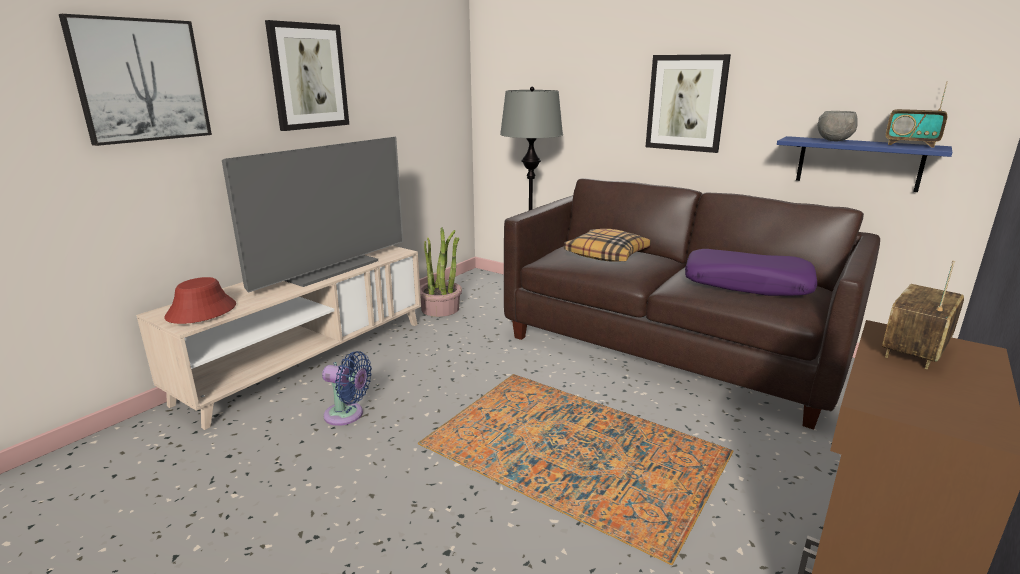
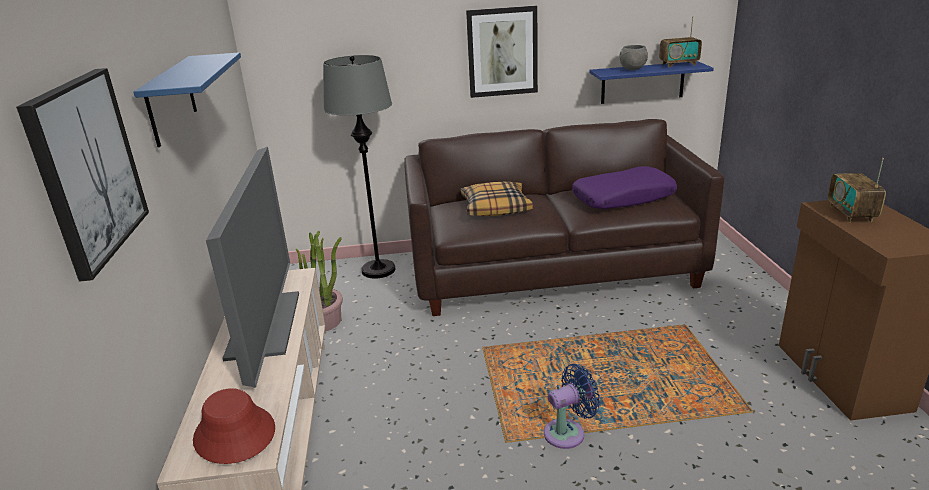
camera: 40 degrees left, 5 degrees up
picture [265,20,349,131] -> blue shelf [133,52,241,147]
blue fan [322,351,372,426] -> blue fan moved to [544,364,600,449]

